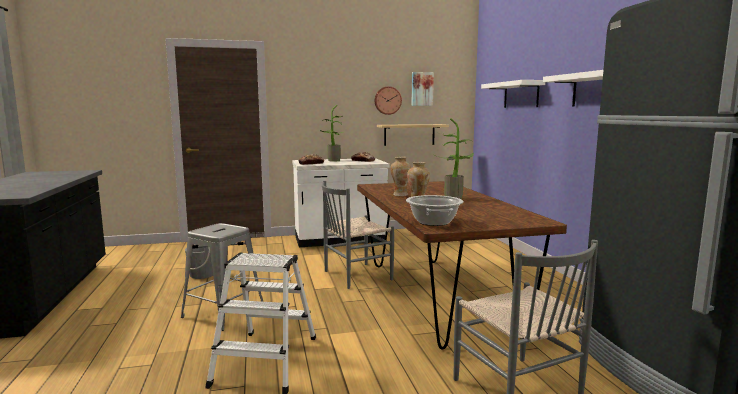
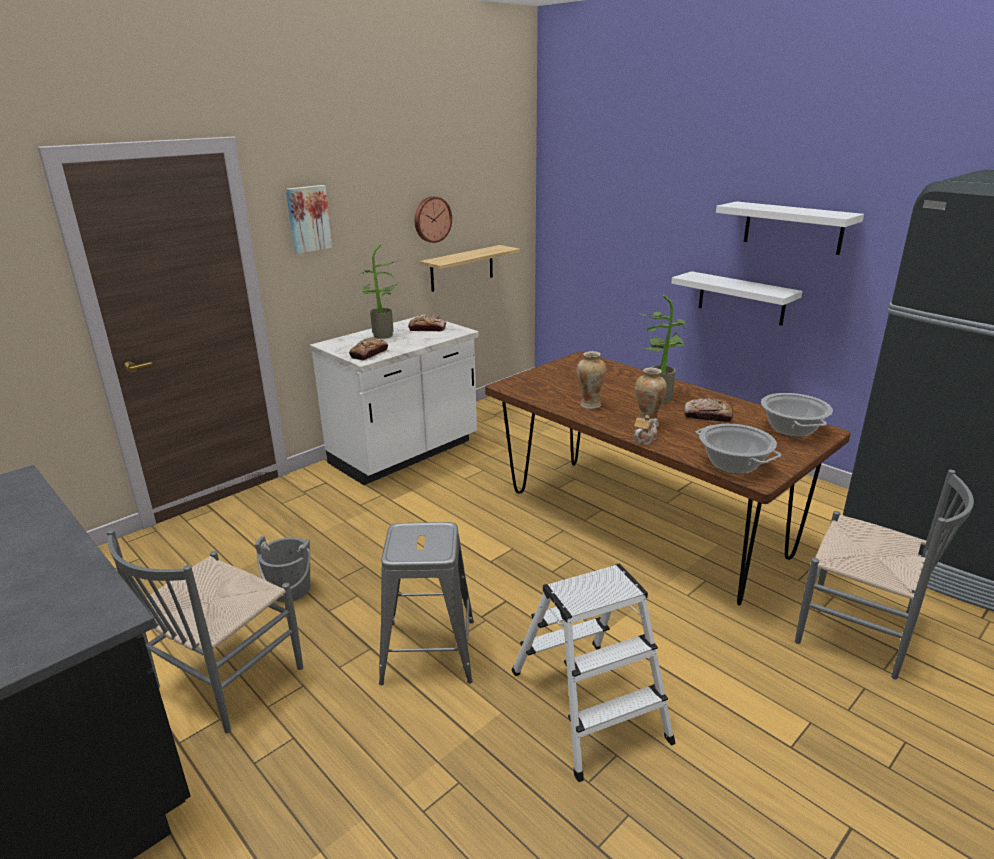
camera: 30 degrees left, 15 degrees up
grey chair [322,181,394,289] -> grey chair moved to [107,529,303,733]
picture [411,72,434,106] -> picture moved to [286,185,333,254]
white shelf [481,80,545,108] -> white shelf moved to [671,271,802,326]
none -> teapot [634,415,657,446]
none -> bread [684,398,733,422]
none -> cooking pot [761,393,833,437]

